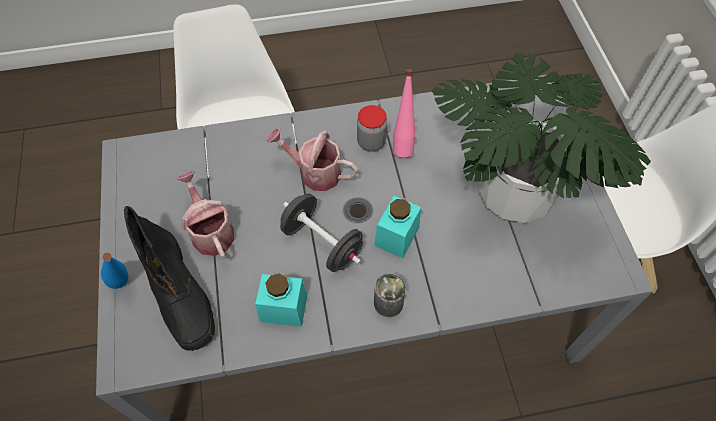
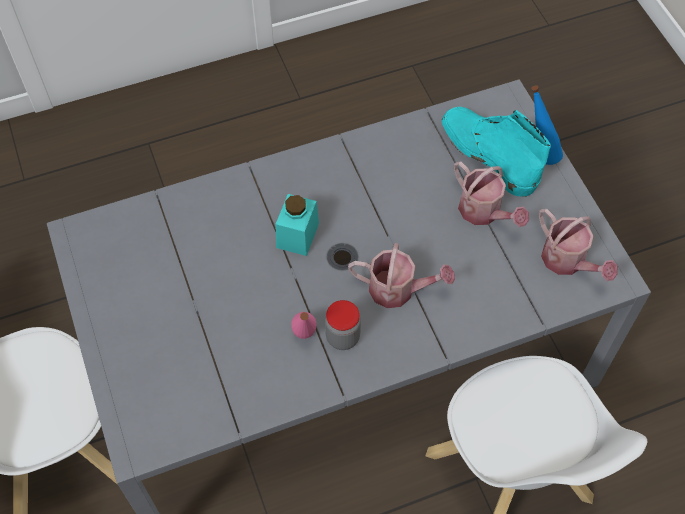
camera: 170 degrees right, 0 degrees up
black boot [124,206,215,351] -> turquoise boot [442,107,551,197]
turquoise jar [255,274,307,327] -> none
black dumbbell [280,193,363,272] -> none
can [374,273,406,317] -> none
potted plant [431,53,651,223] -> none
none -> watering can [538,209,618,281]

